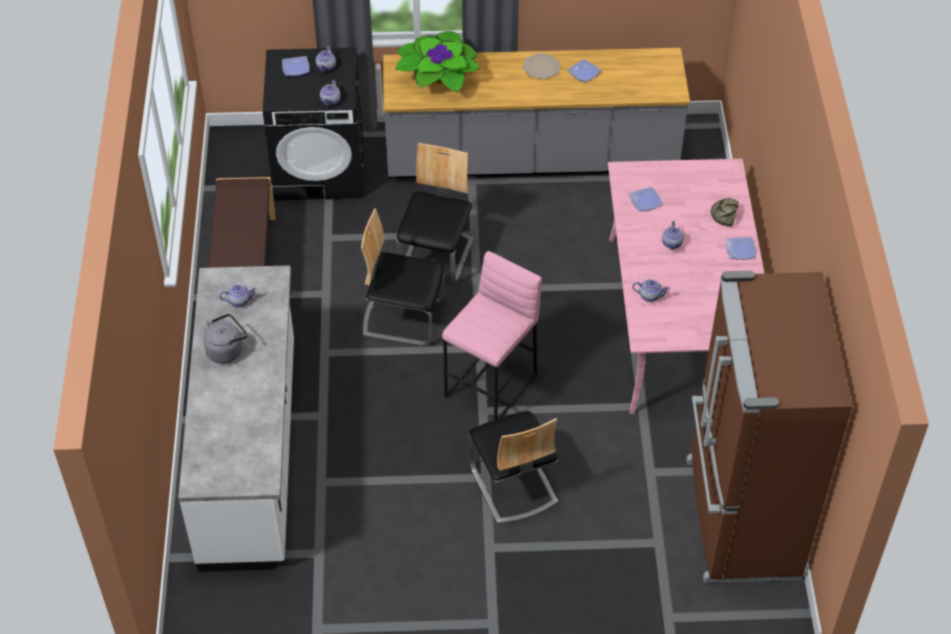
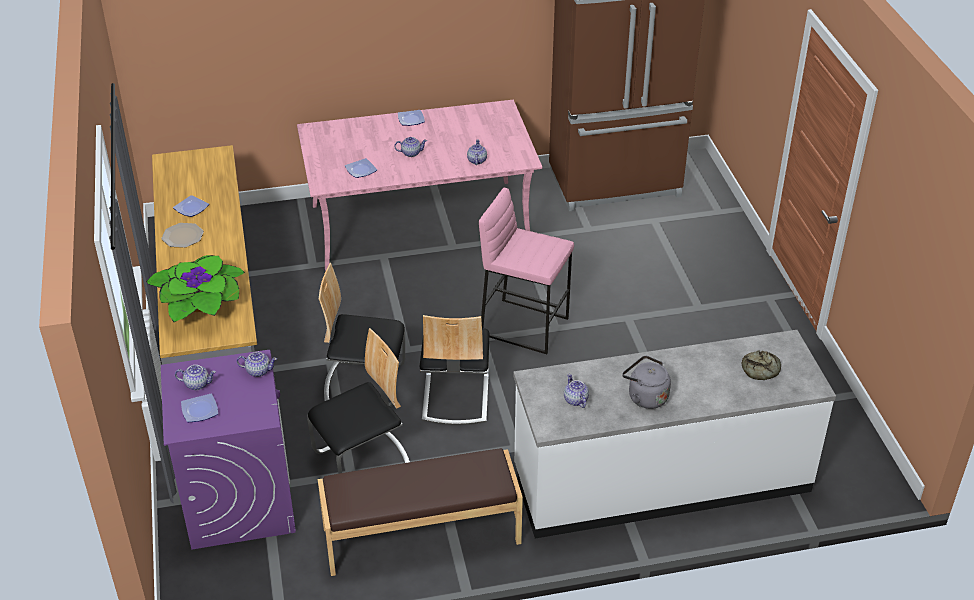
camera: 100 degrees left, 10 degrees down
black washing machine [263,48,363,200] -> purple washing machine [161,350,296,550]
chair [468,411,558,523] -> chair moved to [307,328,410,474]
bread [711,198,739,226] -> bread moved to [742,351,781,380]

